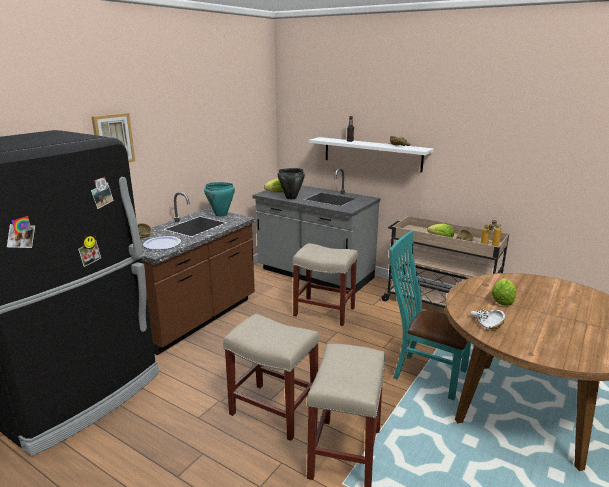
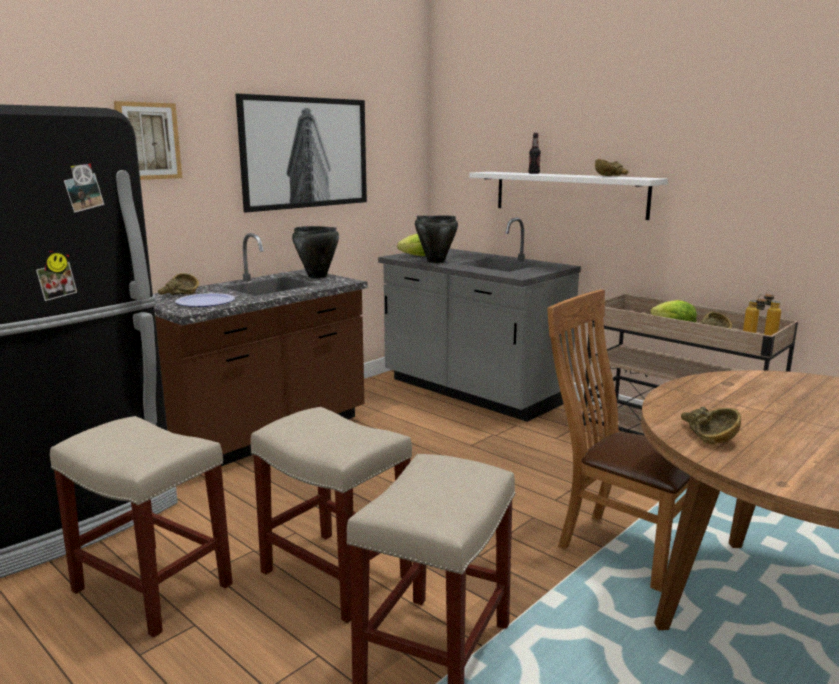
camera: 10 degrees right, 5 degrees down
turquoise cooking pot [204,182,235,217] -> black cooking pot [292,226,339,278]
beige stool [293,243,358,326] -> beige stool moved to [50,416,233,637]
turquoise chair [389,231,471,400] -> brown chair [547,290,690,592]
white bowl [471,309,505,331] -> brown bowl [681,407,741,444]
lettuce [492,279,516,306] -> none
none -> picture [236,93,367,212]

